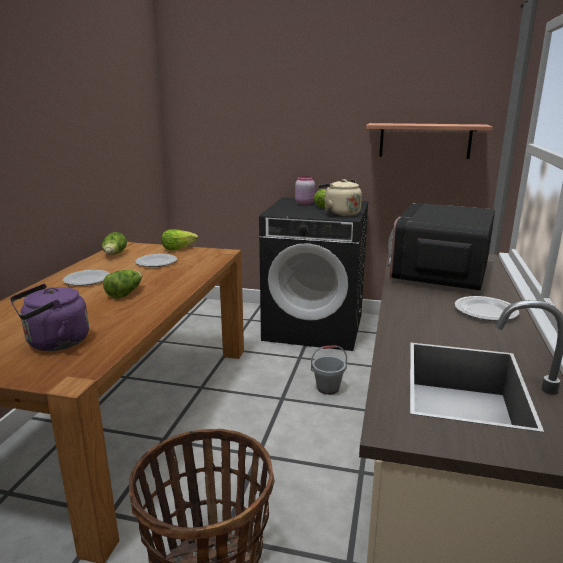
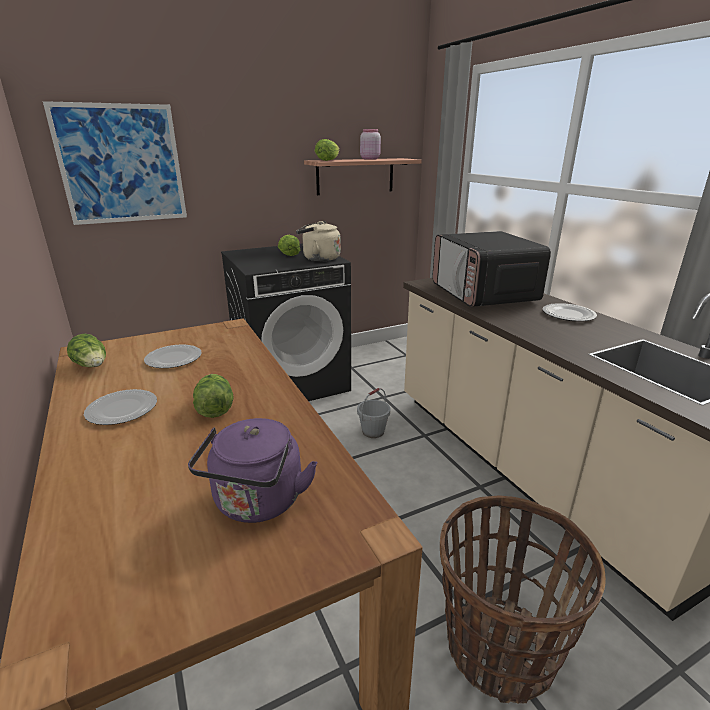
camera: 40 degrees left, 5 degrees up
lettuce [162,229,198,251] -> lettuce moved to [315,139,340,161]
pink jar [295,176,315,205] -> pink jar moved to [360,129,381,160]
none -> picture [43,101,187,225]

